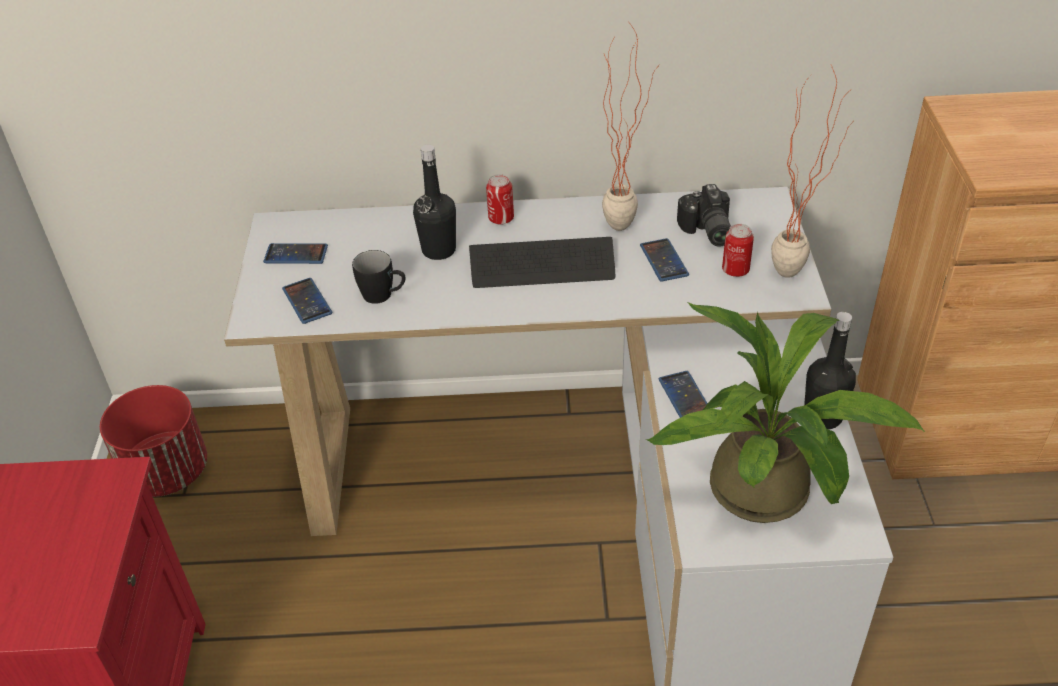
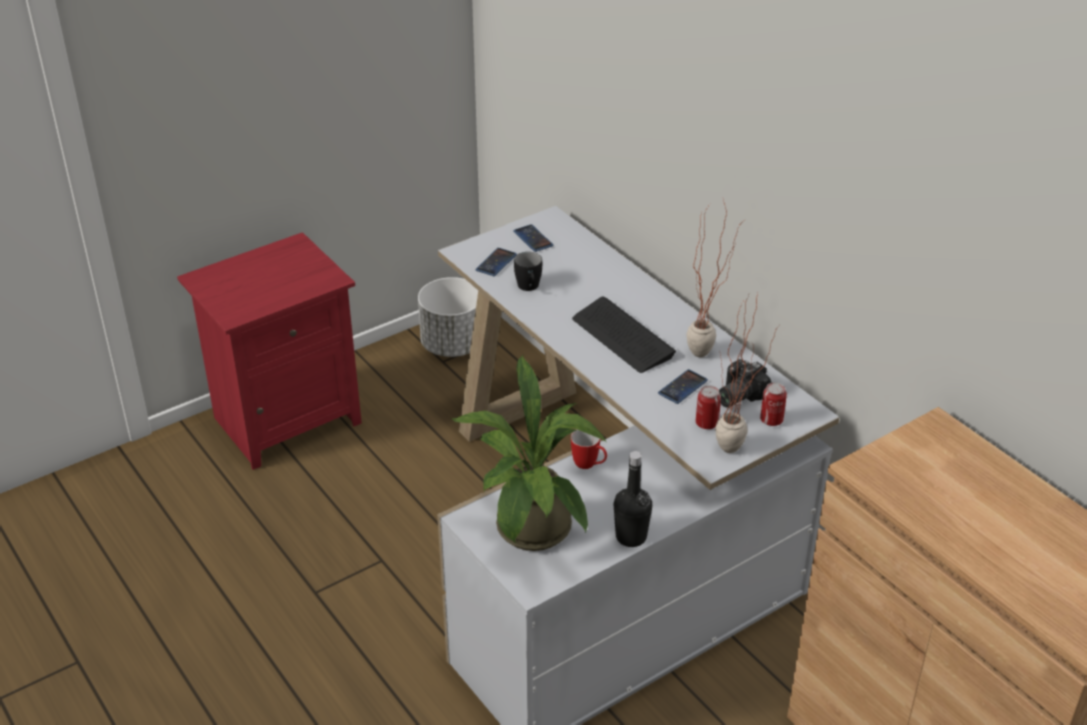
camera: 55 degrees right, 5 degrees down
red planter [100,385,207,497] -> white planter [418,277,478,357]
black bottle [413,145,456,260] -> none
can [486,174,514,225] -> can moved to [760,382,787,426]
phone [659,371,707,418] -> mug [571,429,607,469]

